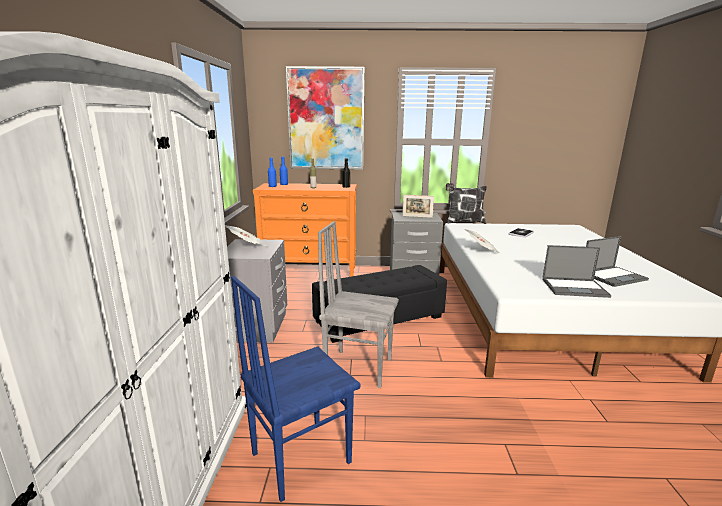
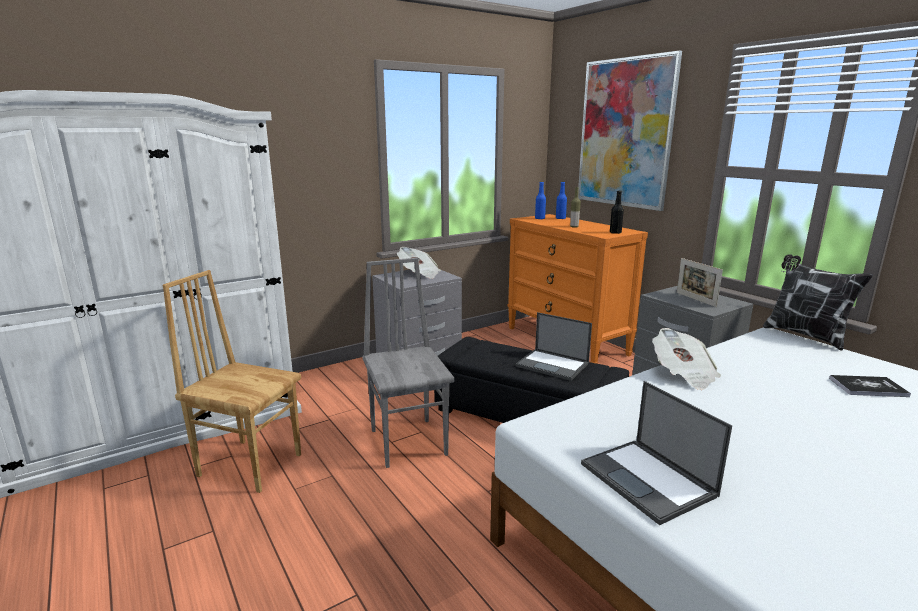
camera: 55 degrees right, 0 degrees up
blue chair [231,276,360,502] -> brown chair [163,270,301,493]
laptop [586,236,649,287] -> laptop moved to [515,312,592,381]

